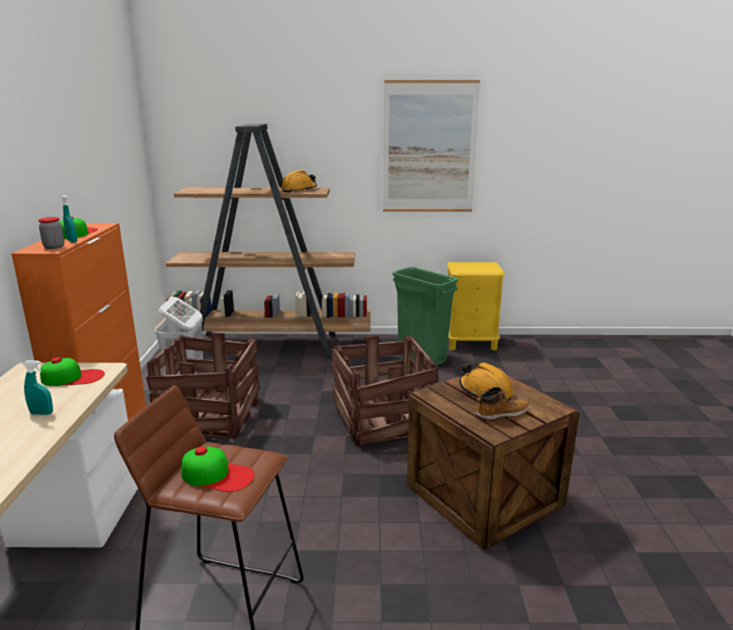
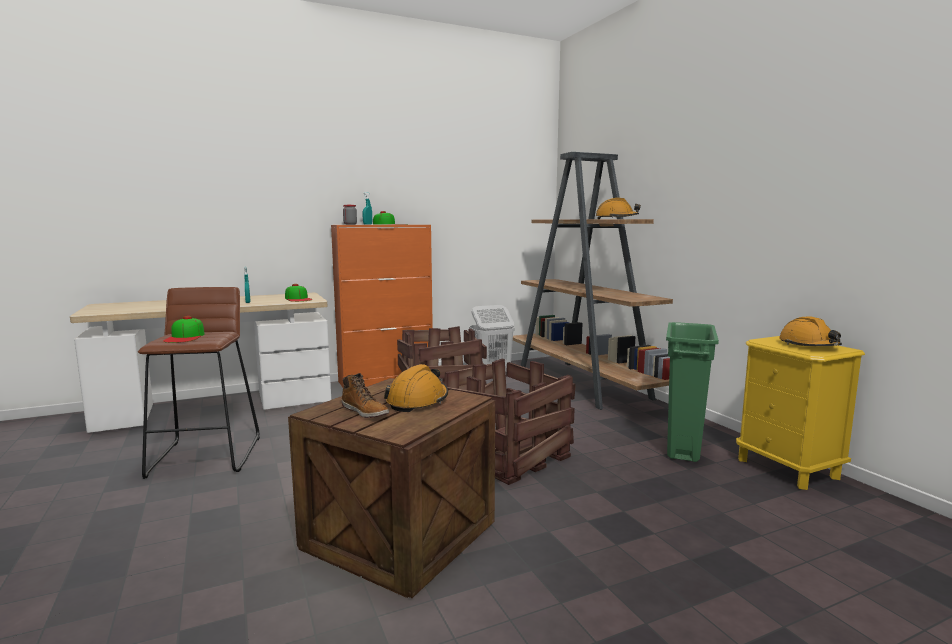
camera: 65 degrees right, 10 degrees down
picture [383,80,480,212] -> none
none -> orange hard hat [779,317,842,346]

